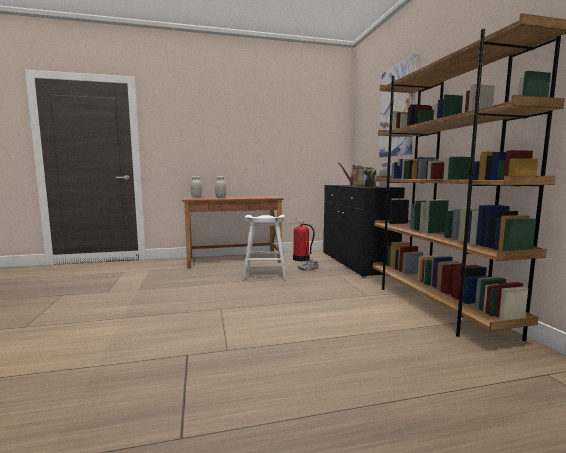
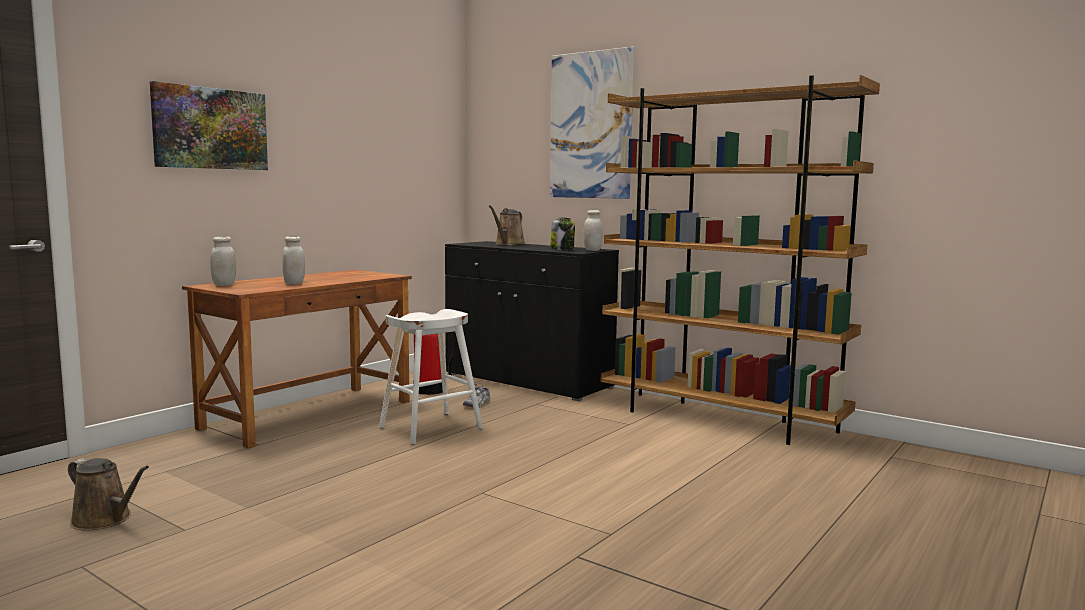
camera: 40 degrees left, 0 degrees up
none -> brown watering can [68,458,149,530]
none -> picture [150,81,268,170]

